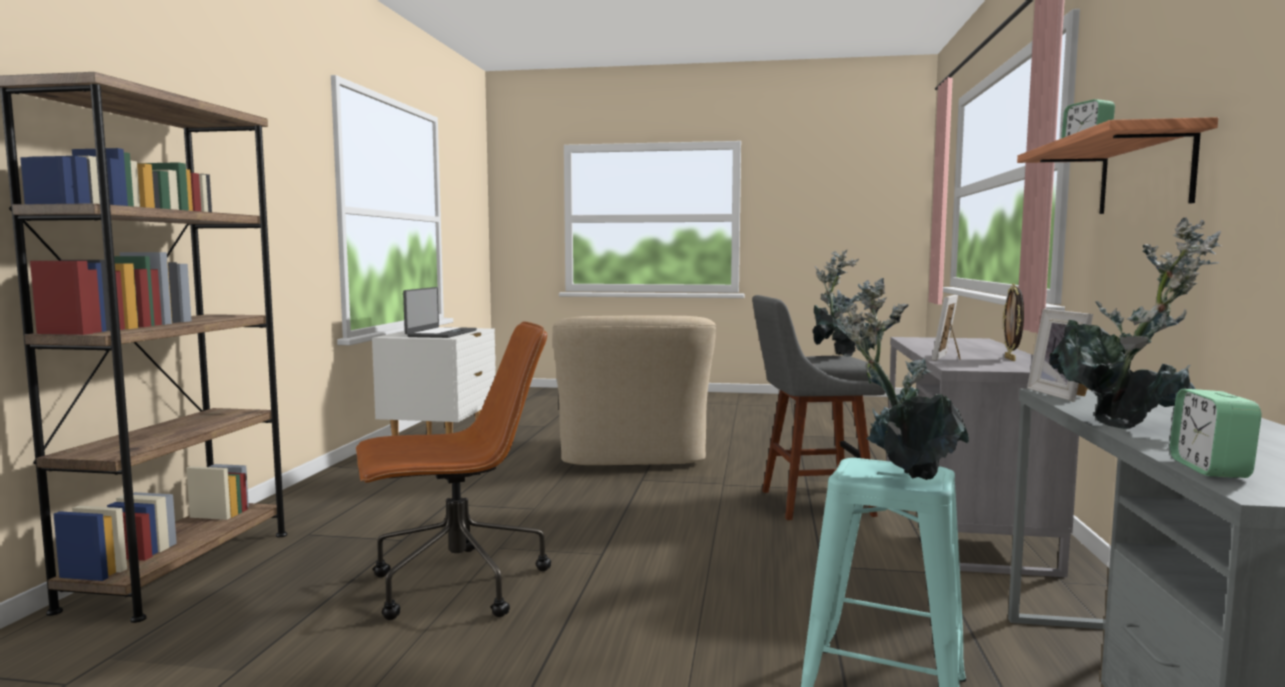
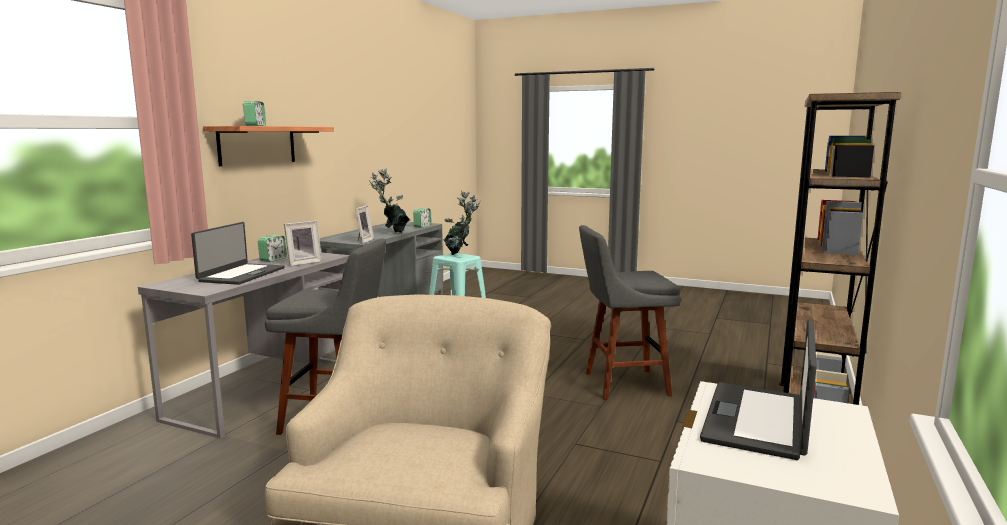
camera: 165 degrees left, 5 degrees up
brown office chair [356,322,551,620] -> grey stool [579,225,681,400]
potted plant [813,249,869,357] -> none
picture frame [1003,284,1024,361] -> alarm clock [258,235,287,262]
none -> laptop [191,222,285,285]

